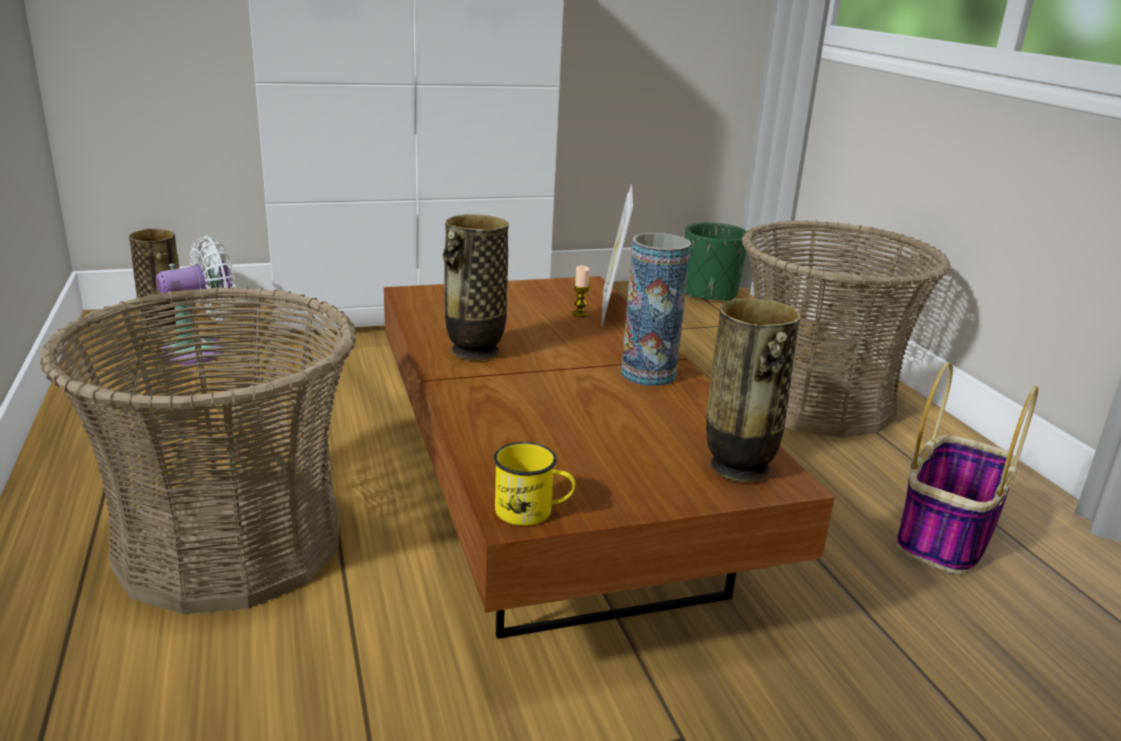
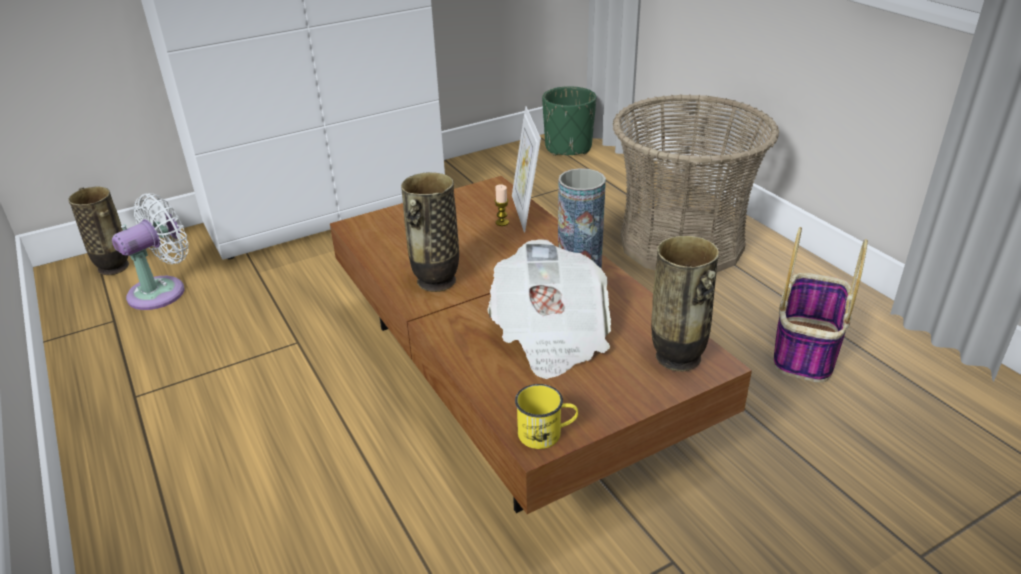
camera: 10 degrees left, 10 degrees up
basket [40,287,356,614] -> none
none -> newspaper [487,239,611,379]

